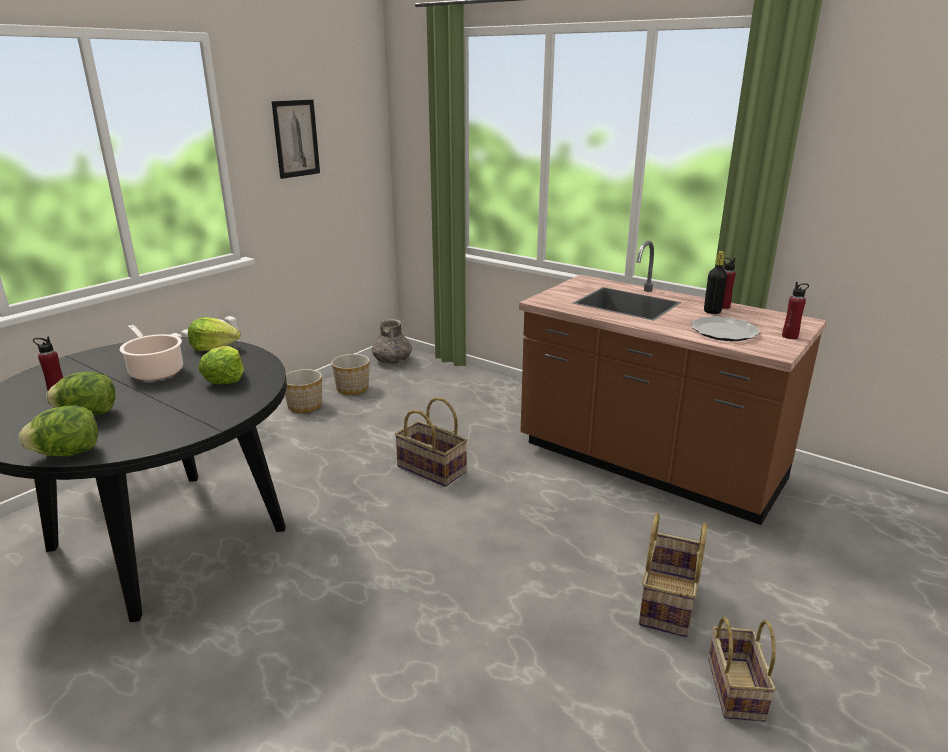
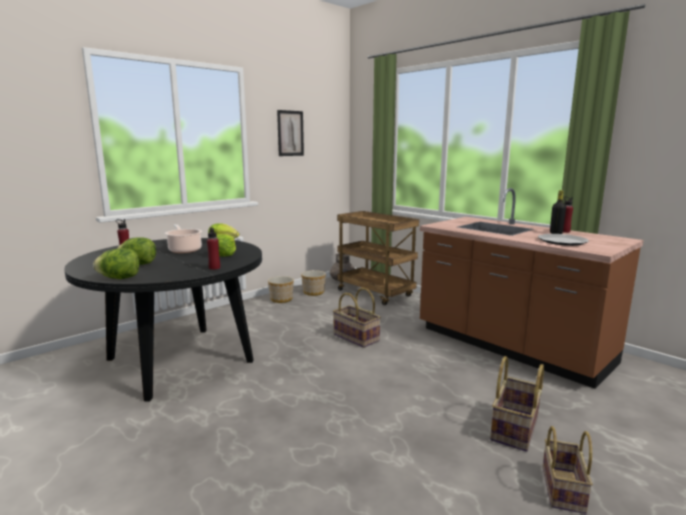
camera: 10 degrees right, 10 degrees down
red bottle [782,282,809,339] -> red bottle moved to [207,227,220,270]
none -> brown cart [337,211,419,305]

